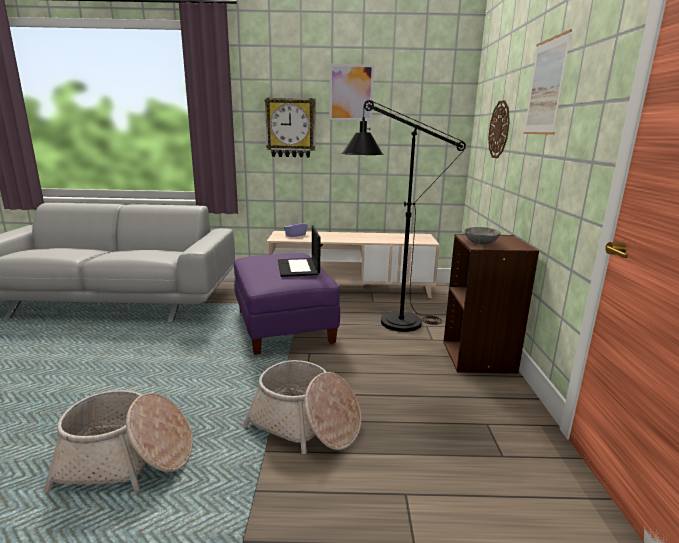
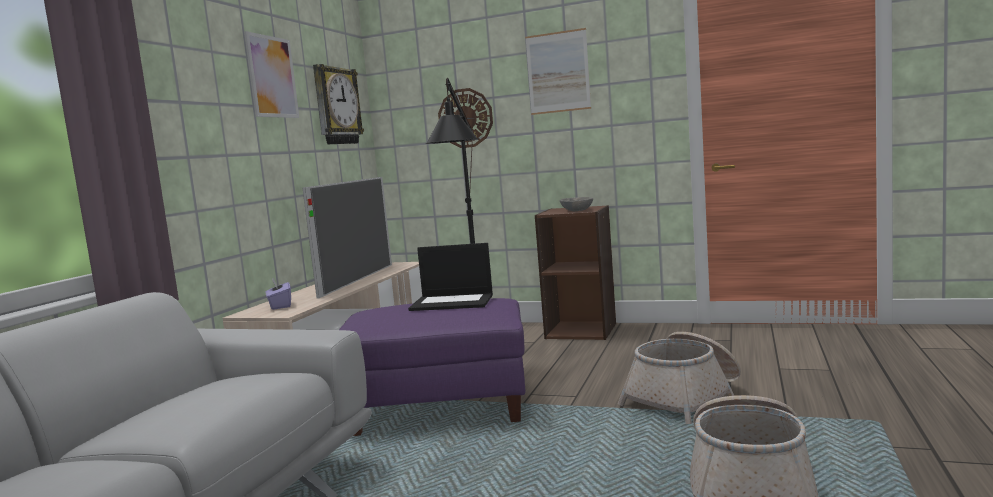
camera: 70 degrees left, 10 degrees down
wall clock [265,97,315,157] -> wall clock moved to [313,64,364,144]
none -> television [303,177,392,298]

